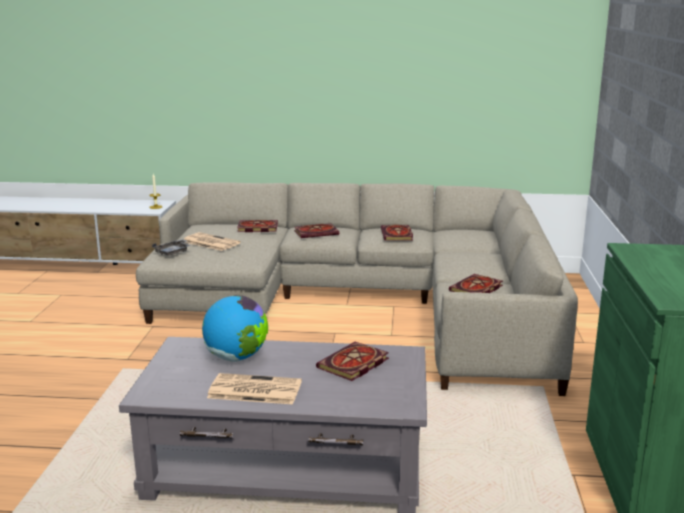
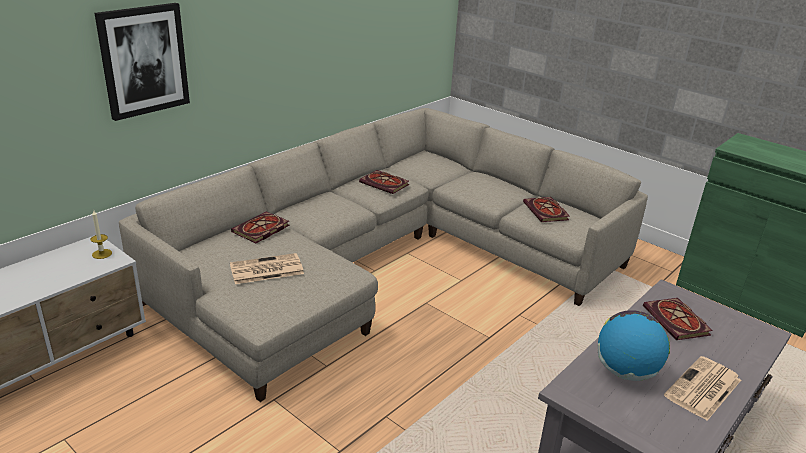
camera: 55 degrees left, 10 degrees up
grey tray [152,239,191,256] -> none
book [294,223,339,238] -> none
none -> picture [94,3,190,121]

